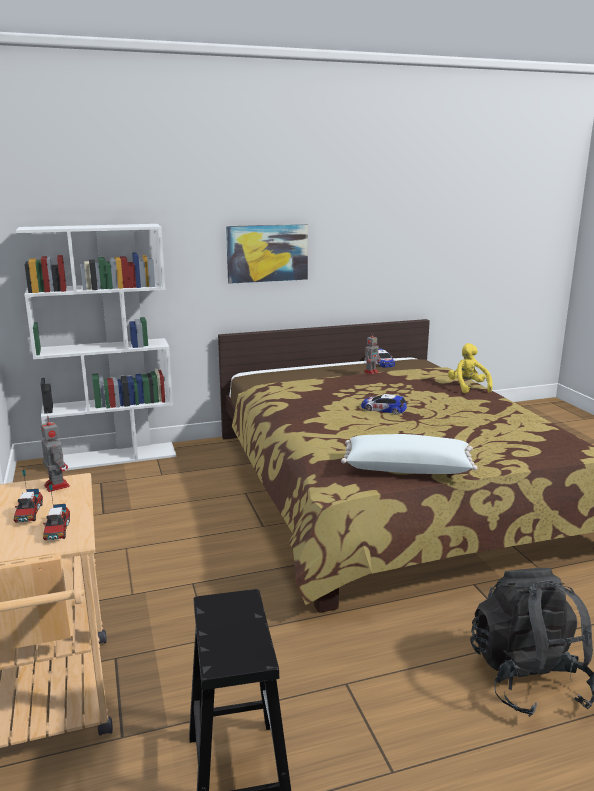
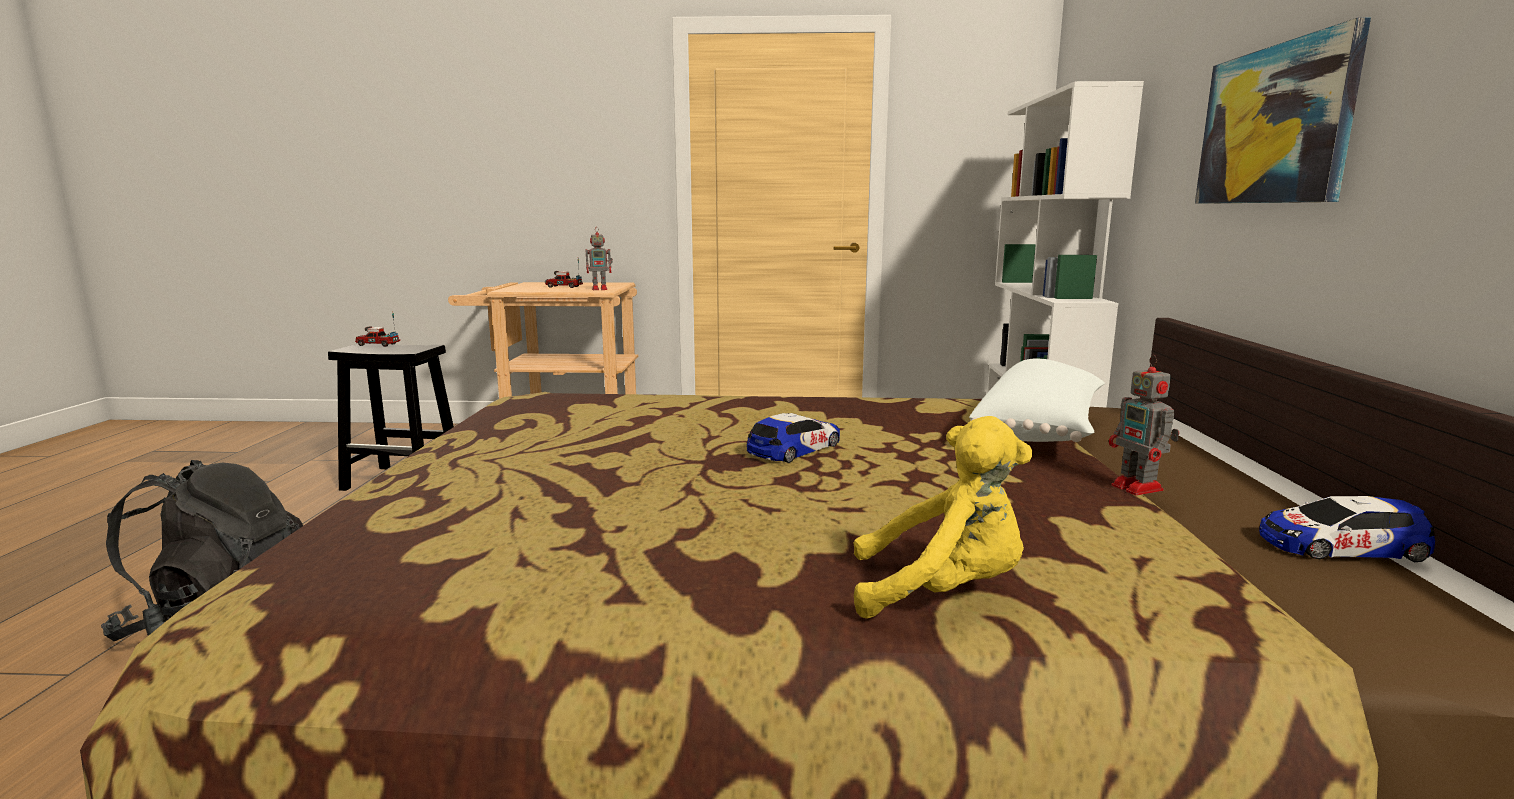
camera: 110 degrees right, 5 degrees down
toy truck [43,483,70,540] -> toy truck moved to [355,311,400,347]
white pillow [341,434,477,474] -> white pillow moved to [969,358,1105,442]

